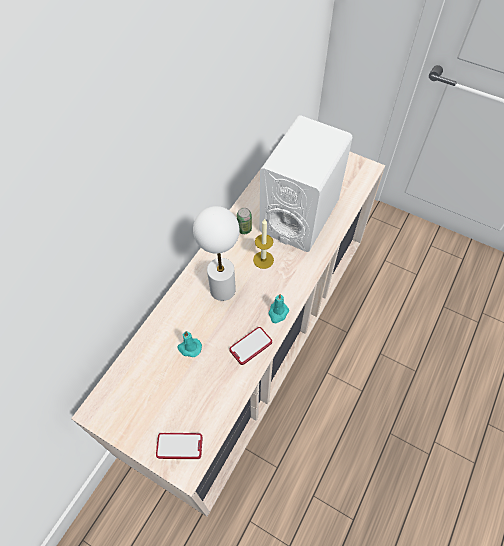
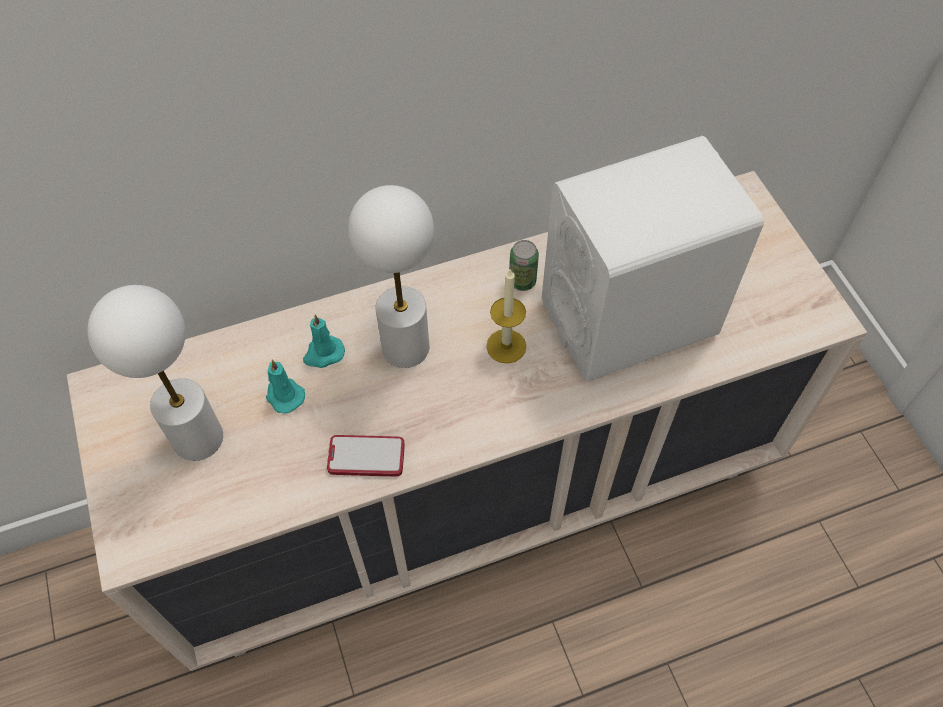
camera: 40 degrees right, 0 degrees up
phone [156,433,202,459] -> none
turquoise candle [268,294,289,323] -> turquoise candle moved to [303,315,345,368]
none -> white table lamp [87,285,223,461]

